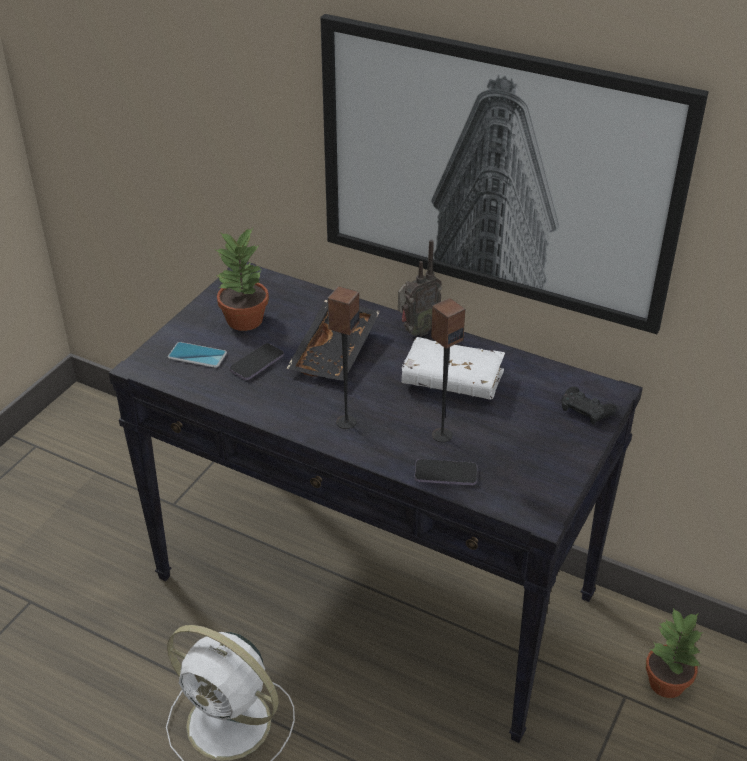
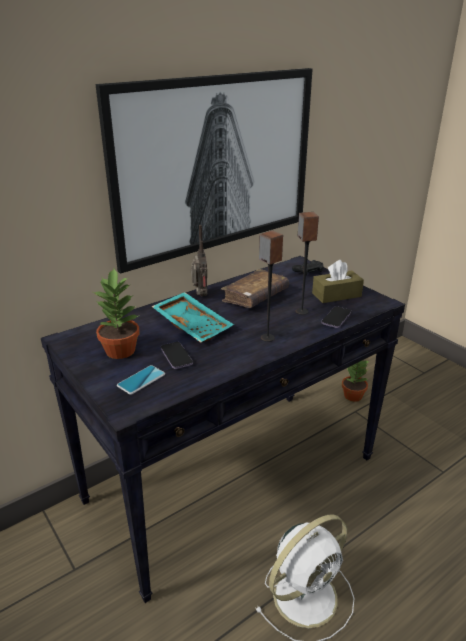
camera: 65 degrees left, 10 degrees down
black tray [286,300,380,381] -> turquoise tray [151,292,234,343]
white book [402,337,505,400] -> brown book [221,269,289,308]
none -> brown tissue box [312,260,364,303]

